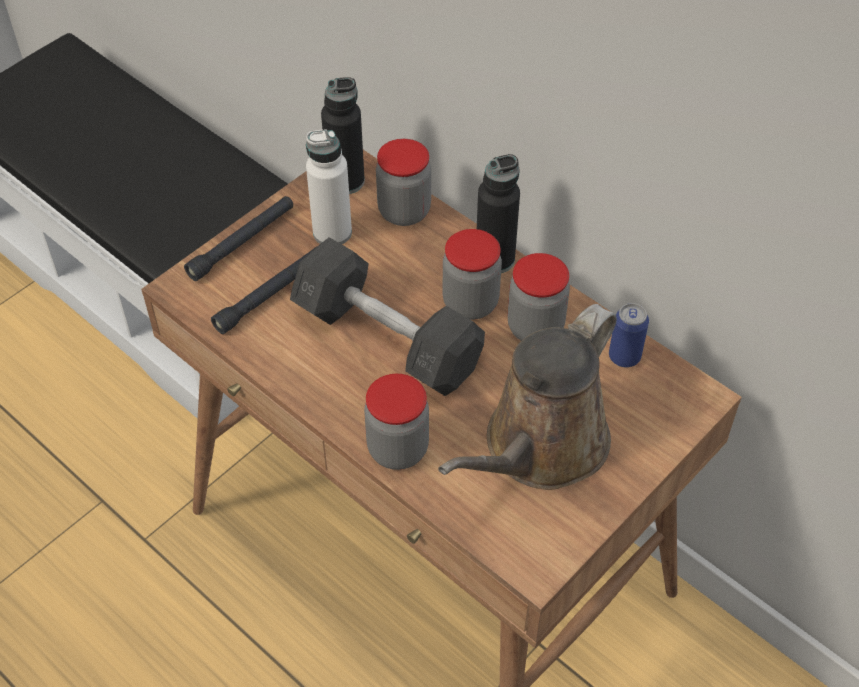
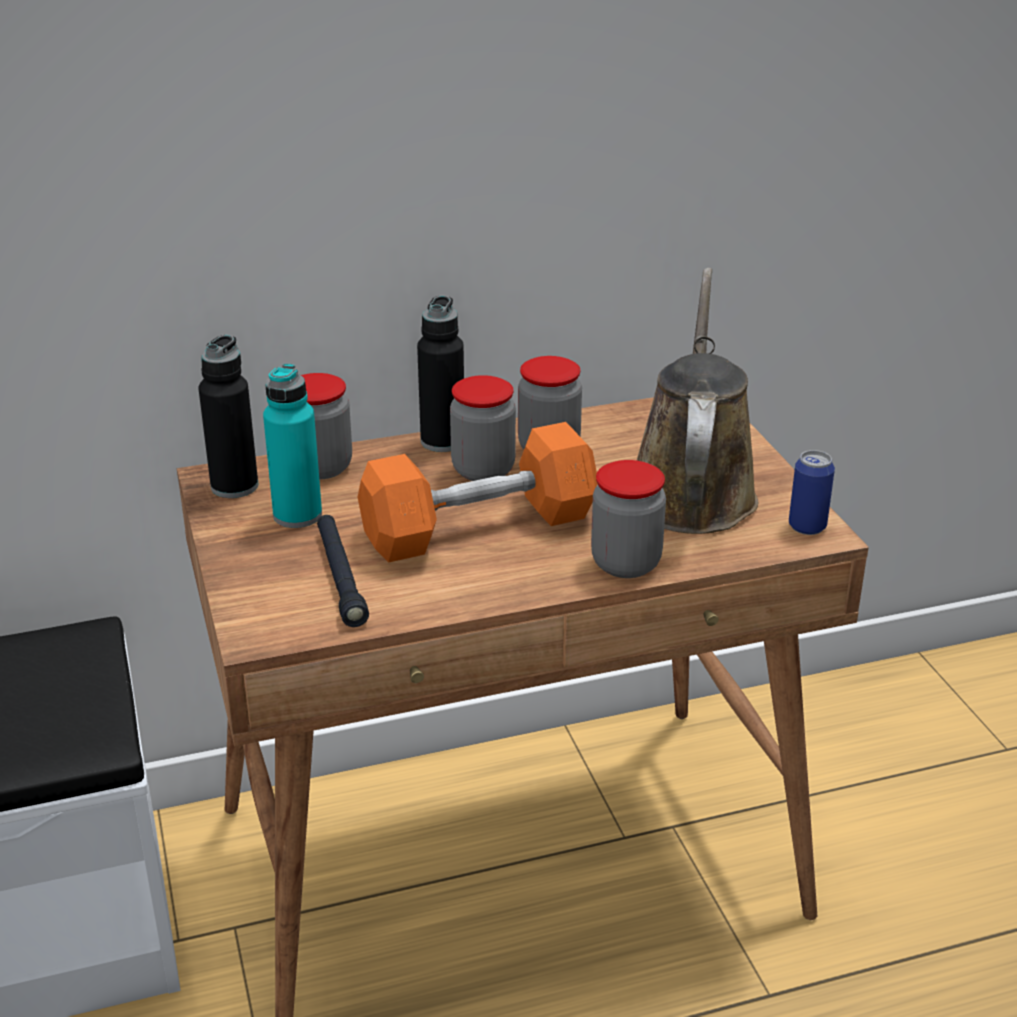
camera: 60 degrees left, 20 degrees down
black flashlight [184,196,293,281] -> none
grey dumbbell [290,237,485,396] -> orange dumbbell [358,422,598,563]
white bottle [306,129,352,244] -> turquoise bottle [263,363,322,528]
brown watering can [438,304,617,490] -> brown watering can turned 150 degrees counterclockwise [637,268,758,534]
can [609,303,649,367] -> can moved to [789,450,835,535]

